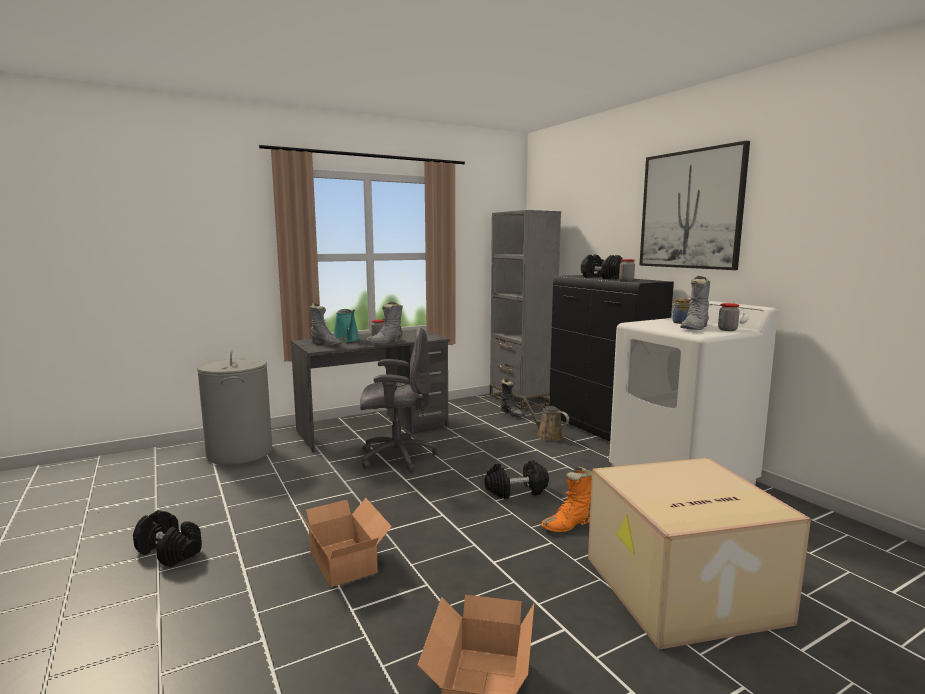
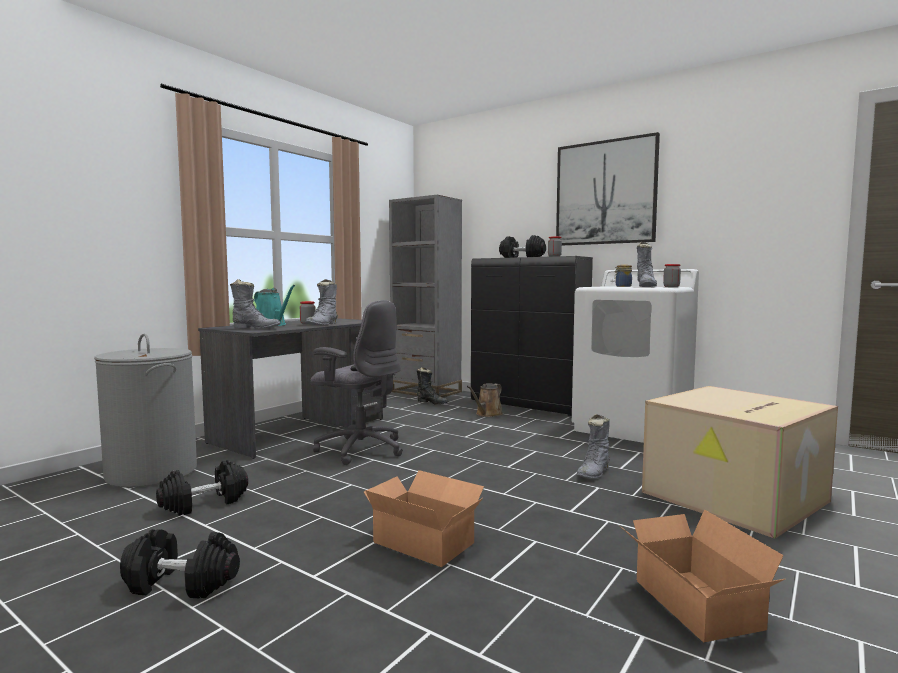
camera: 25 degrees left, 5 degrees down
grey office chair [360,327,438,472] -> grey office chair turned 60 degrees clockwise [311,300,403,465]
black dumbbell [485,460,549,499] -> black dumbbell moved to [156,460,248,516]
brown watering can [522,396,569,441] -> brown watering can turned 75 degrees counterclockwise [467,383,503,417]
orange boot [540,466,592,532] -> grey boot [576,414,610,478]

